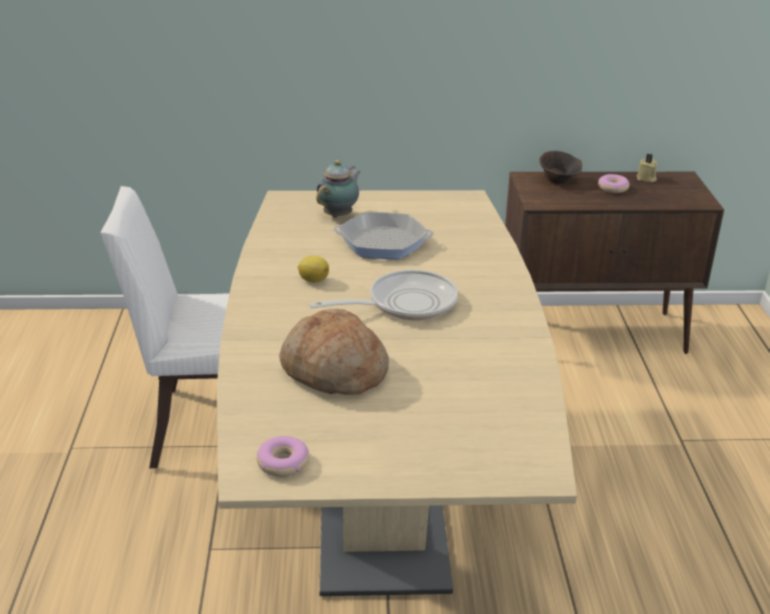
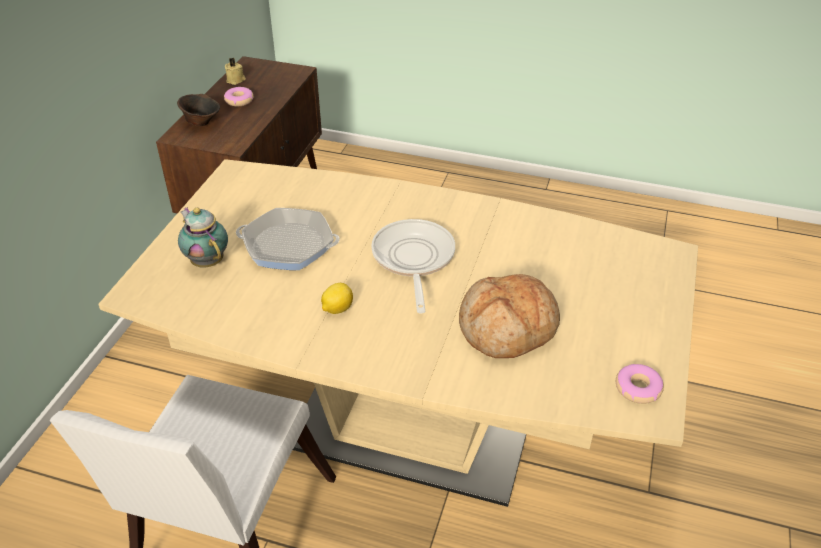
camera: 70 degrees left, 10 degrees up
frying pan [333,212,434,259] -> frying pan turned 105 degrees counterclockwise [236,208,340,270]

